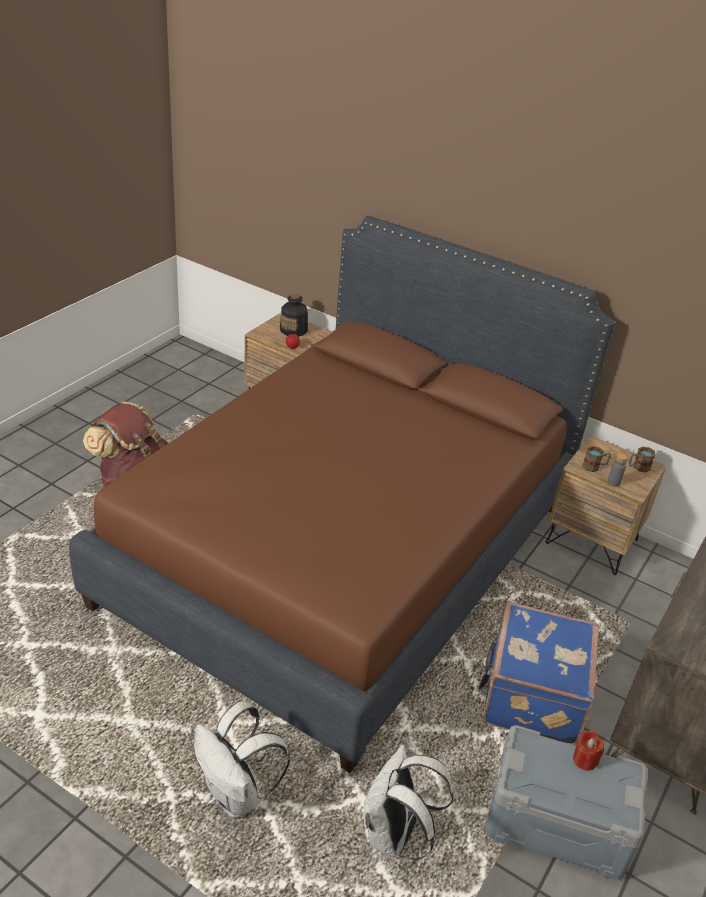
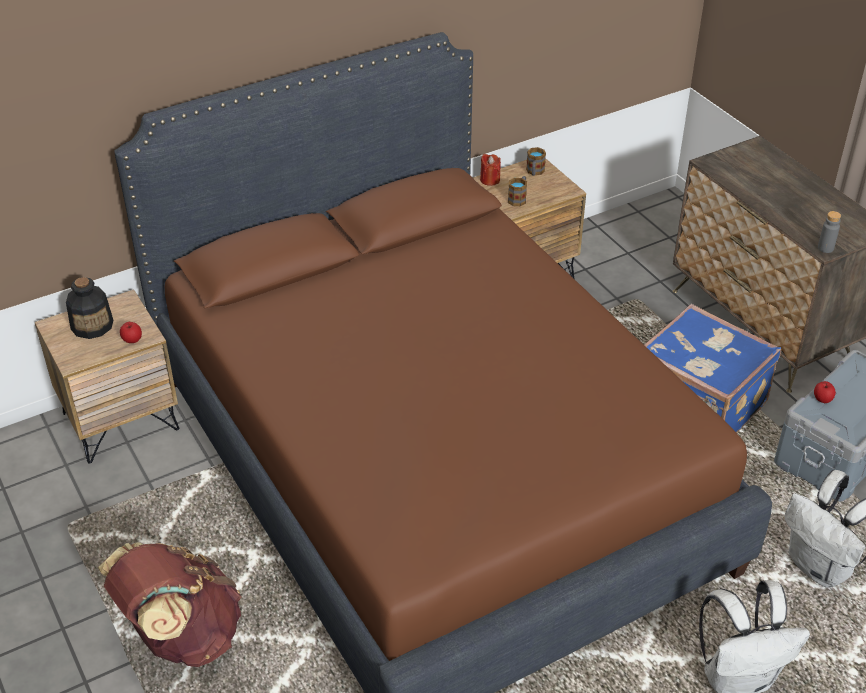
camera: 60 degrees left, 5 degrees up
red candle [573,731,604,771] -> red candle moved to [480,154,501,186]
grey bottle [607,453,628,487] -> grey bottle moved to [818,211,841,253]
none -> apple [814,381,836,403]

